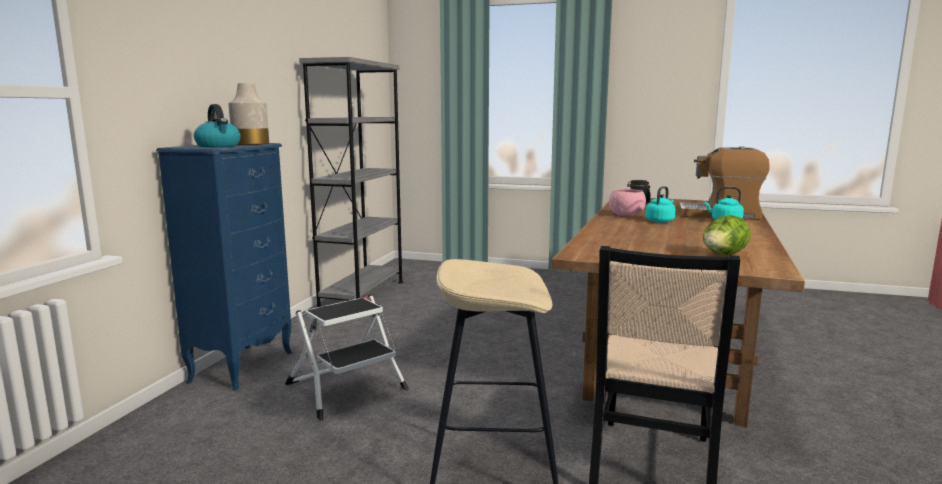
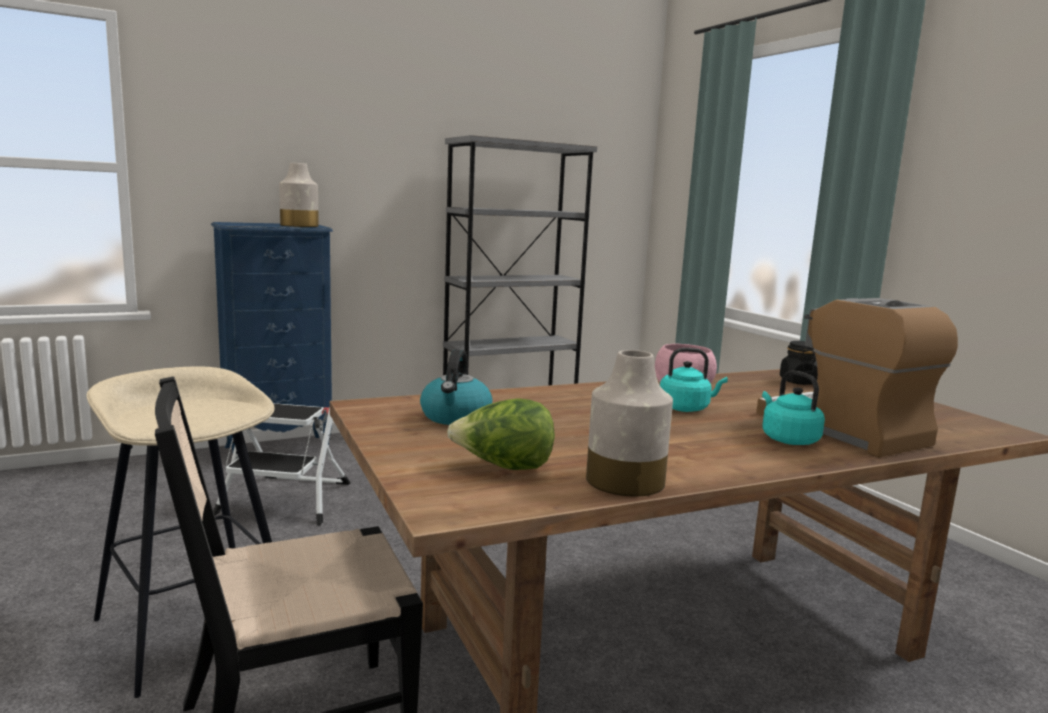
camera: 45 degrees right, 0 degrees up
kettle [194,104,241,147] -> kettle moved to [420,349,492,425]
none -> beige vase [586,350,673,496]

